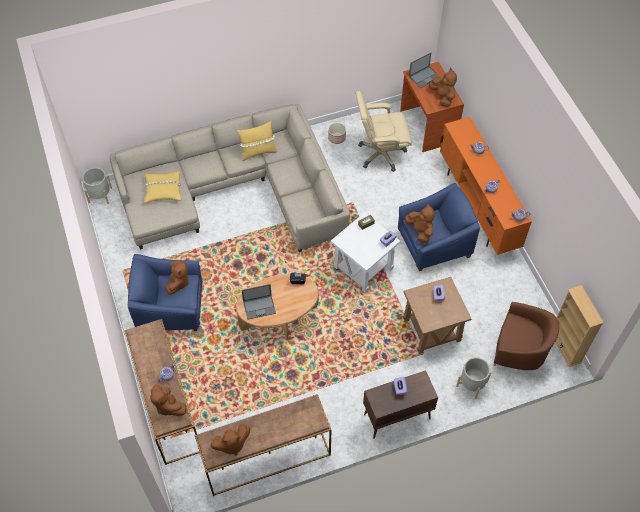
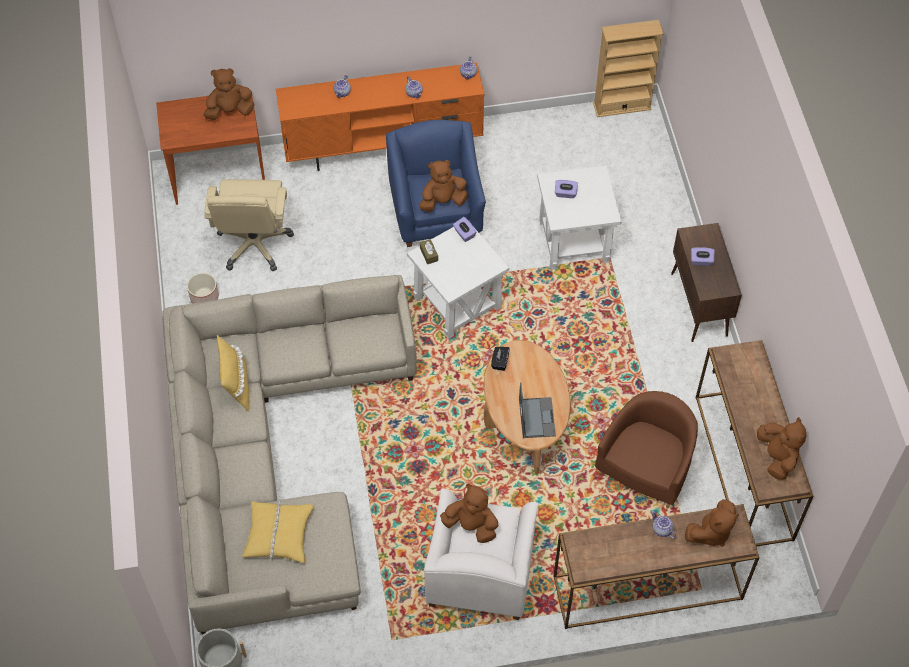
camera: 80 degrees left, 0 degrees up
blue armchair [128,254,203,331] -> white armchair [424,489,539,620]
brown side table [403,277,472,354] -> white side table [537,165,622,270]
laptop [409,53,441,89] -> none
grey planter [456,357,491,399] -> none
brown armchair [494,302,559,371] -> brown armchair moved to [595,391,698,509]

